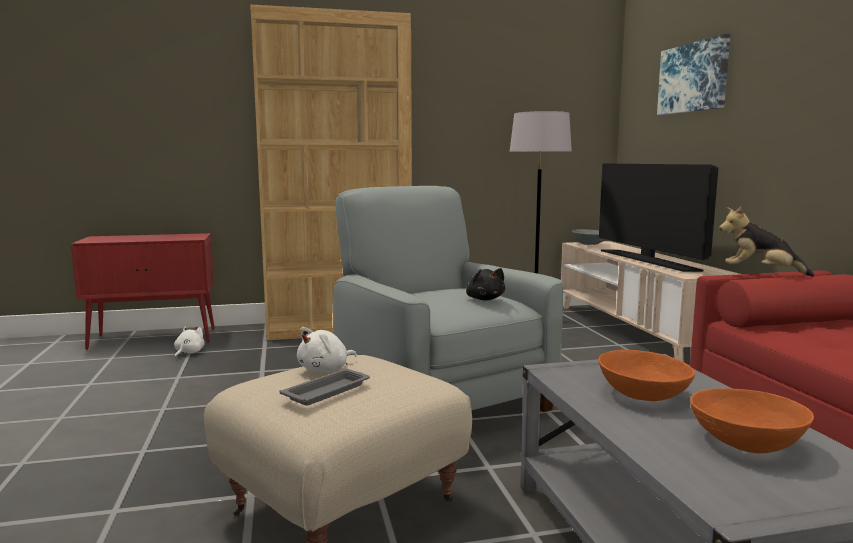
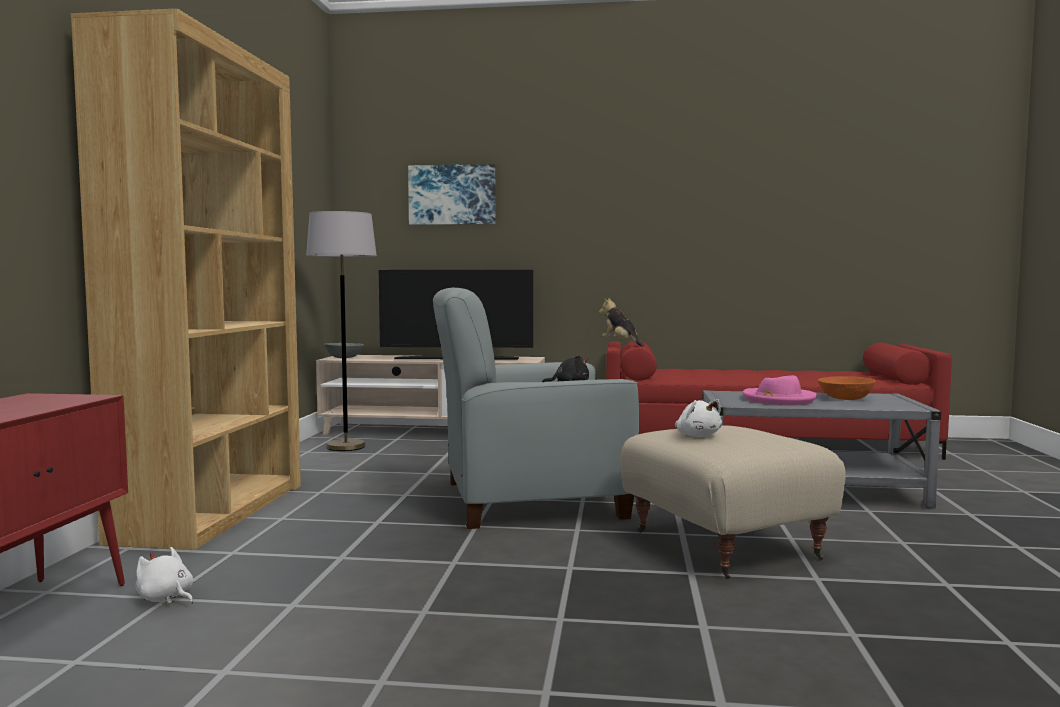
camera: 70 degrees left, 5 degrees down
grey tray [279,369,370,406] -> none
orange bowl [598,350,695,401] -> pink hat [743,375,817,405]
plush toy [719,207,815,277] -> plush toy turned 105 degrees clockwise [599,297,644,347]

